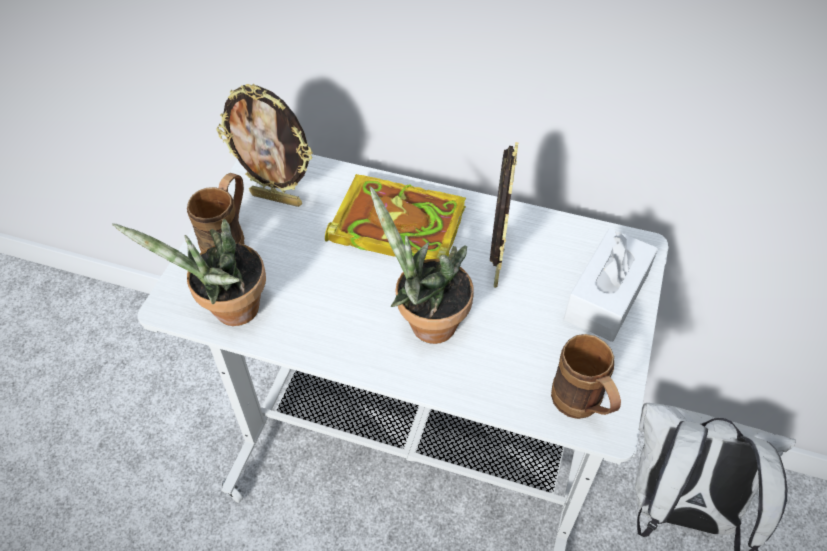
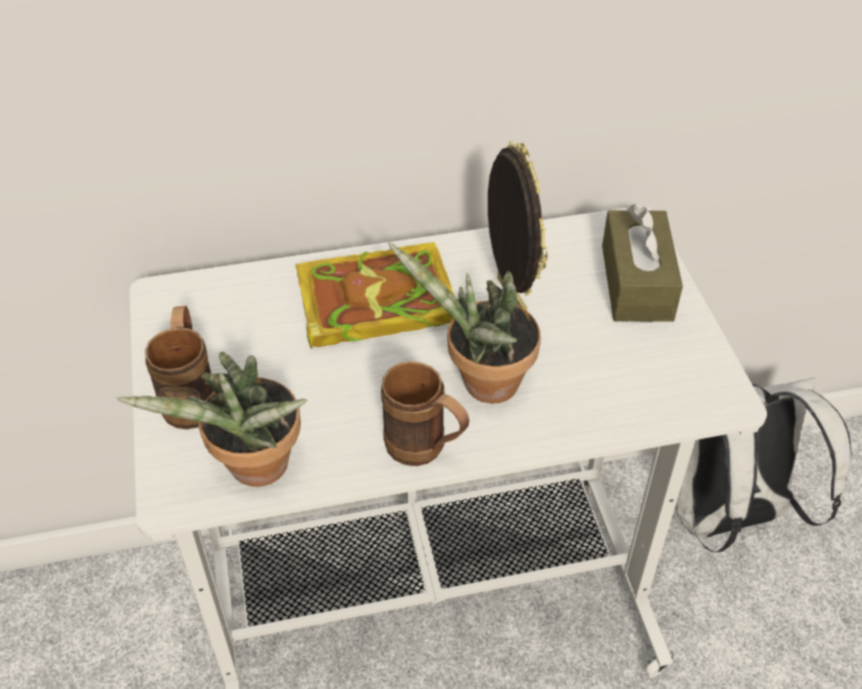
camera: 30 degrees left, 5 degrees down
picture frame [216,84,313,207] -> none
brown mug [551,334,621,419] -> brown mug moved to [381,361,469,466]
white tissue box [564,228,658,342] -> brown tissue box [602,204,683,322]

